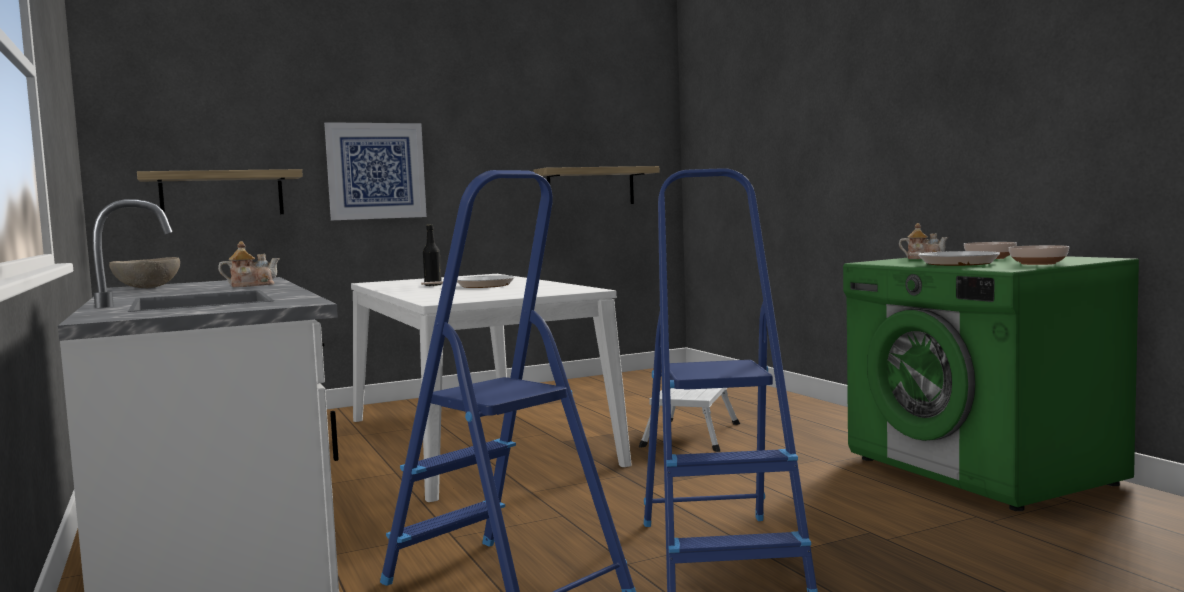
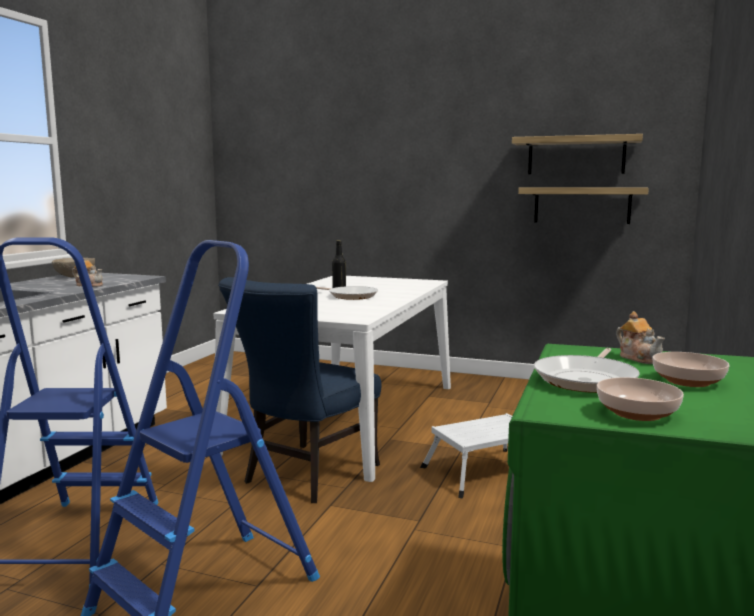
camera: 45 degrees right, 5 degrees up
shelf [137,169,303,214] -> shelf moved to [512,134,643,174]
picture [324,122,427,220] -> none
none -> blue chair [218,277,382,503]

